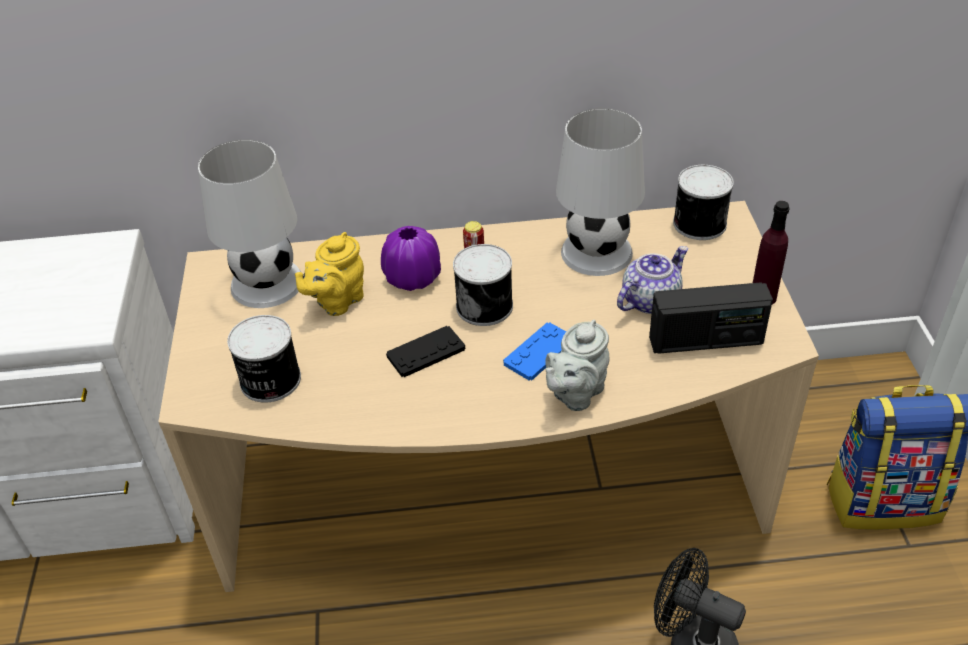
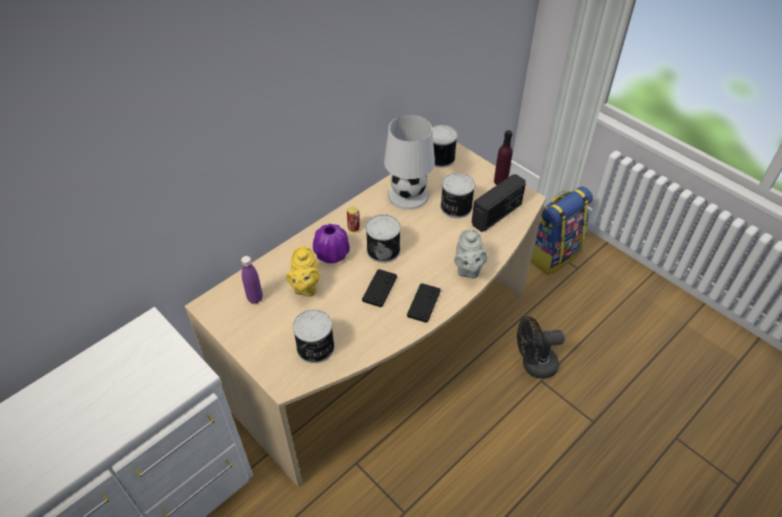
camera: 40 degrees left, 5 degrees up
white table lamp [198,140,301,308] -> purple bottle [241,256,263,304]
blue game controller [503,322,566,380] -> none
teapot [617,246,688,314] -> can [441,172,475,218]
none -> black game controller [407,283,441,323]

